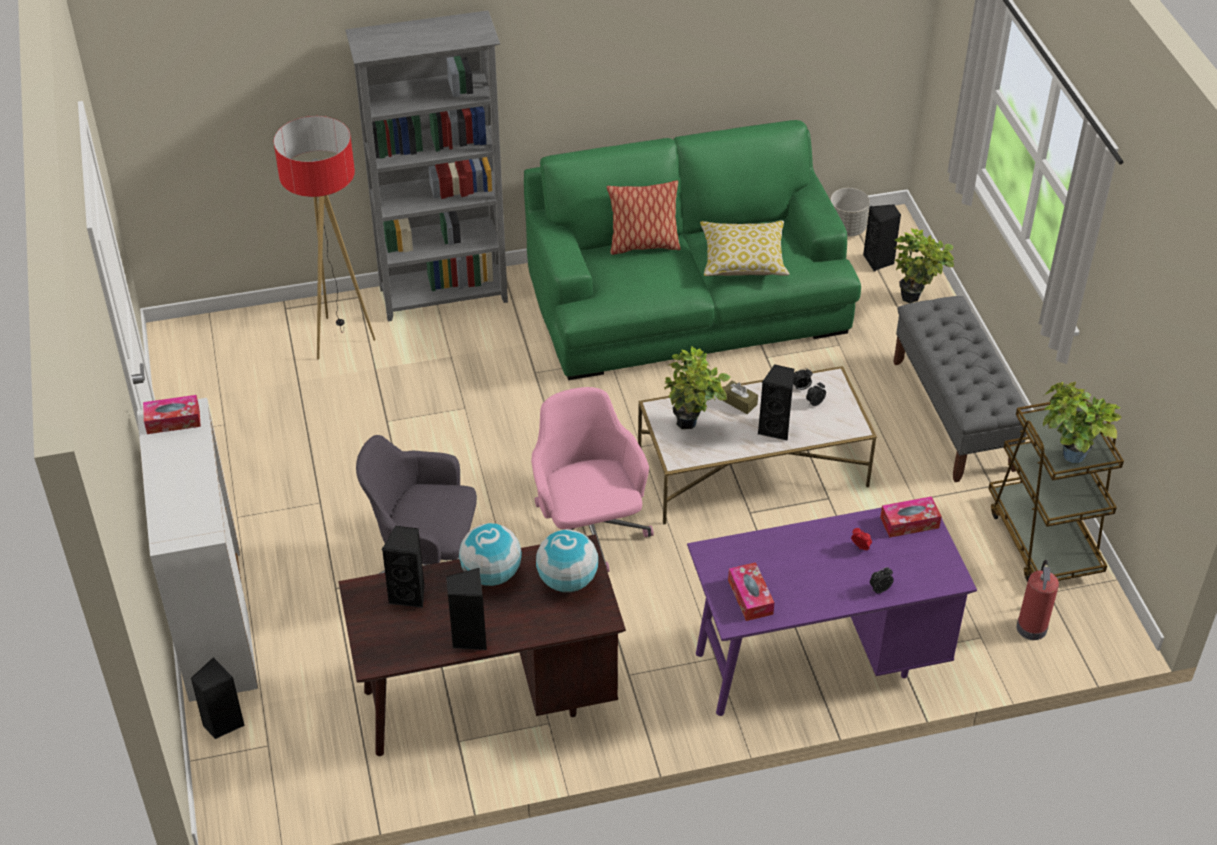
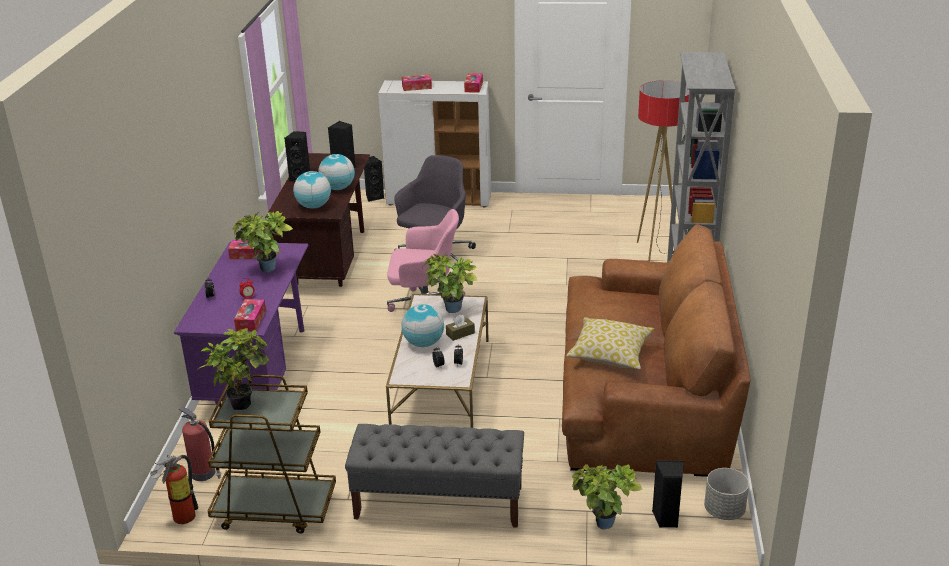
camera: 110 degrees right, 15 degrees down
green sofa [524,120,861,380] -> brown sofa [562,225,751,477]
pillow [607,181,681,255] -> none
black speaker [758,364,794,441] -> globe [401,304,444,347]
none -> fire extinguisher [150,455,198,524]
none -> potted plant [233,211,293,272]
none -> tissue box [402,75,432,91]

